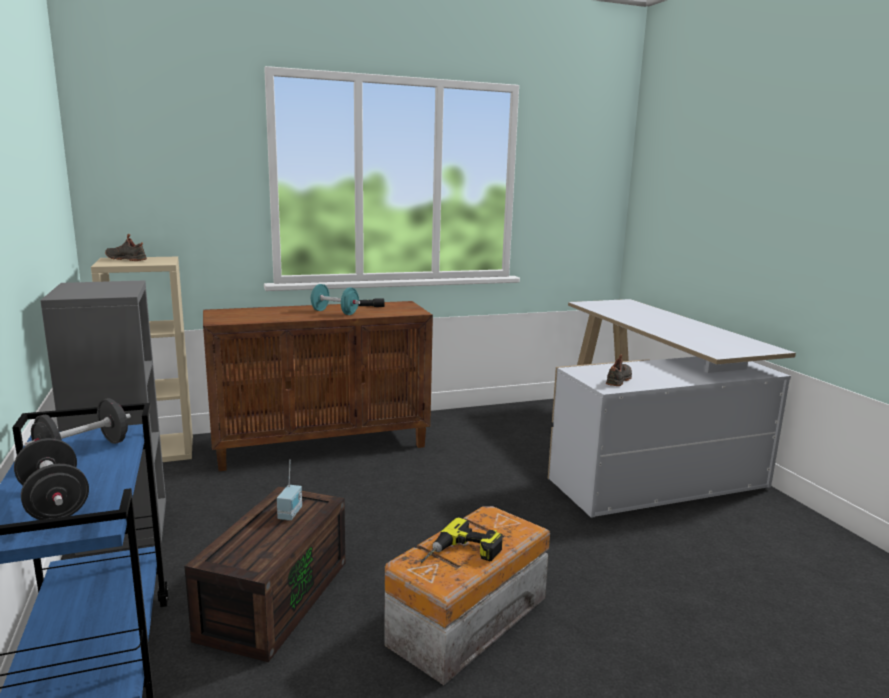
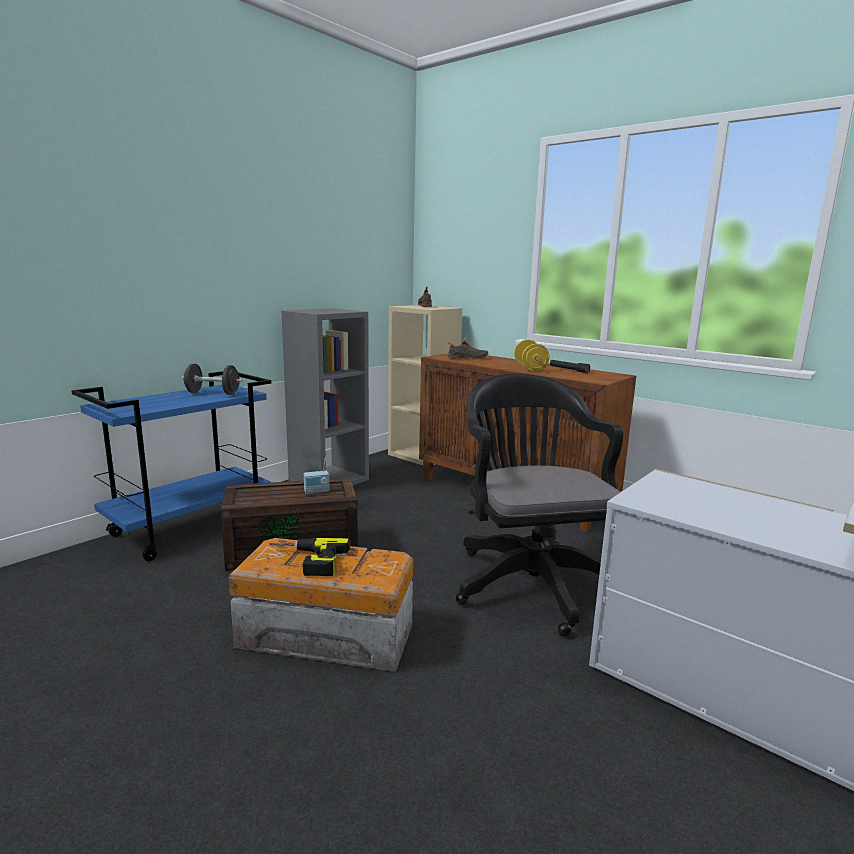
camera: 60 degrees right, 0 degrees up
black dumbbell [14,438,89,520] -> none
turquoise dumbbell [310,284,360,315] -> yellow dumbbell [514,339,550,371]
black shoe [606,354,632,386] -> black shoe moved to [448,340,488,359]
none -> black office chair [456,374,623,637]

